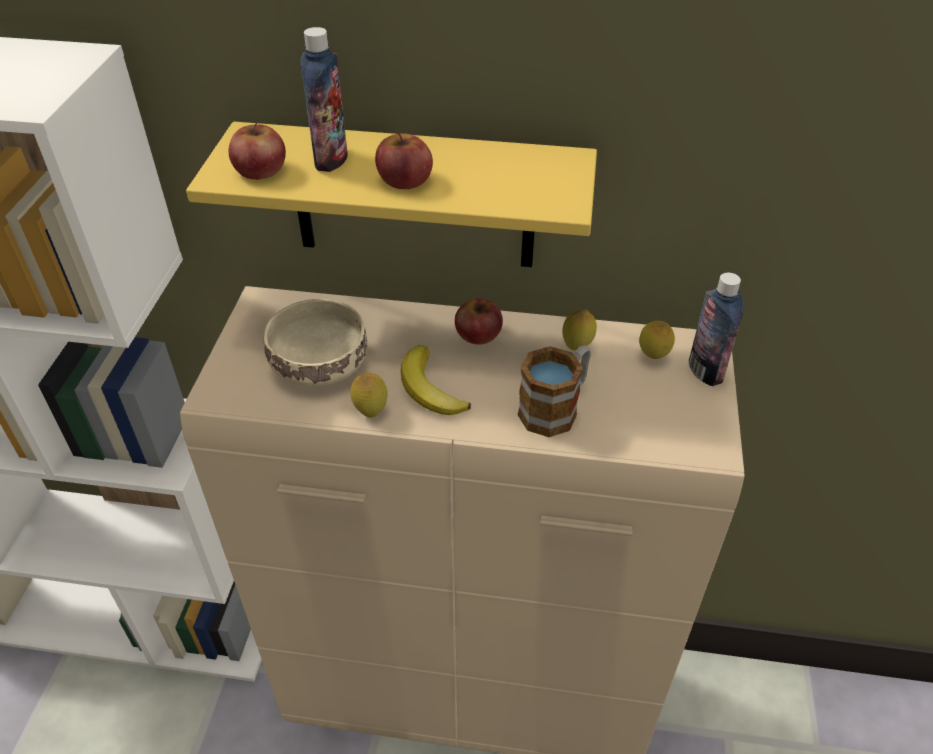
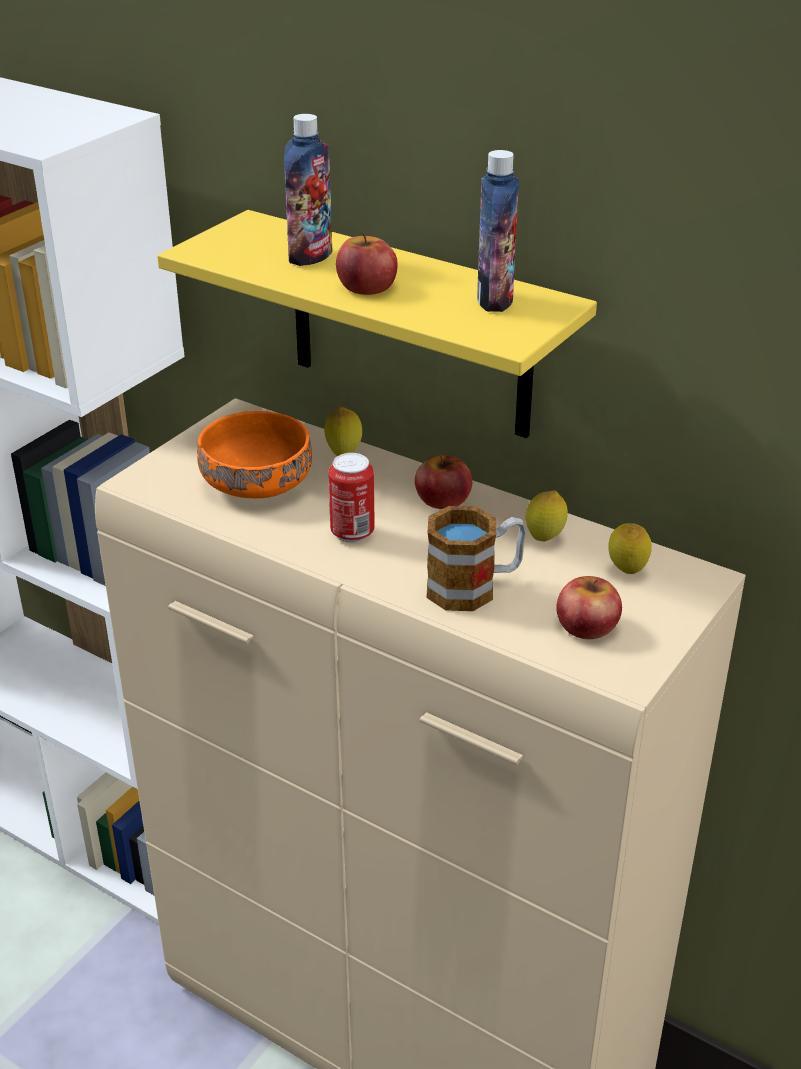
camera: 25 degrees right, 10 degrees down
apple [228,123,286,180] -> apple moved to [556,576,622,639]
beige bowl [264,299,367,386] -> orange bowl [197,411,312,498]
lemon [350,373,388,418] -> lemon moved to [324,406,362,456]
banana [400,345,471,415] -> can [328,453,375,543]
bottle [689,273,744,386] -> bottle moved to [477,150,519,312]

